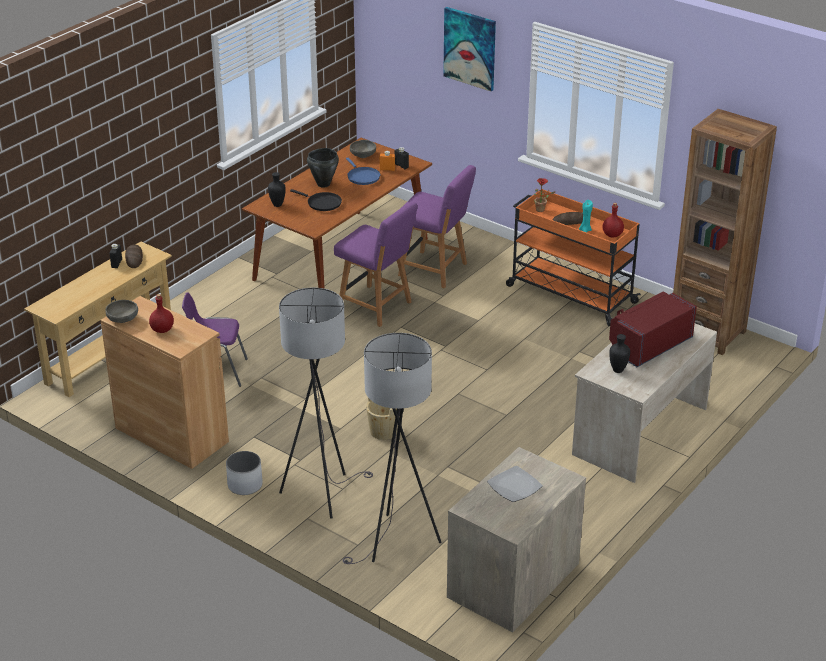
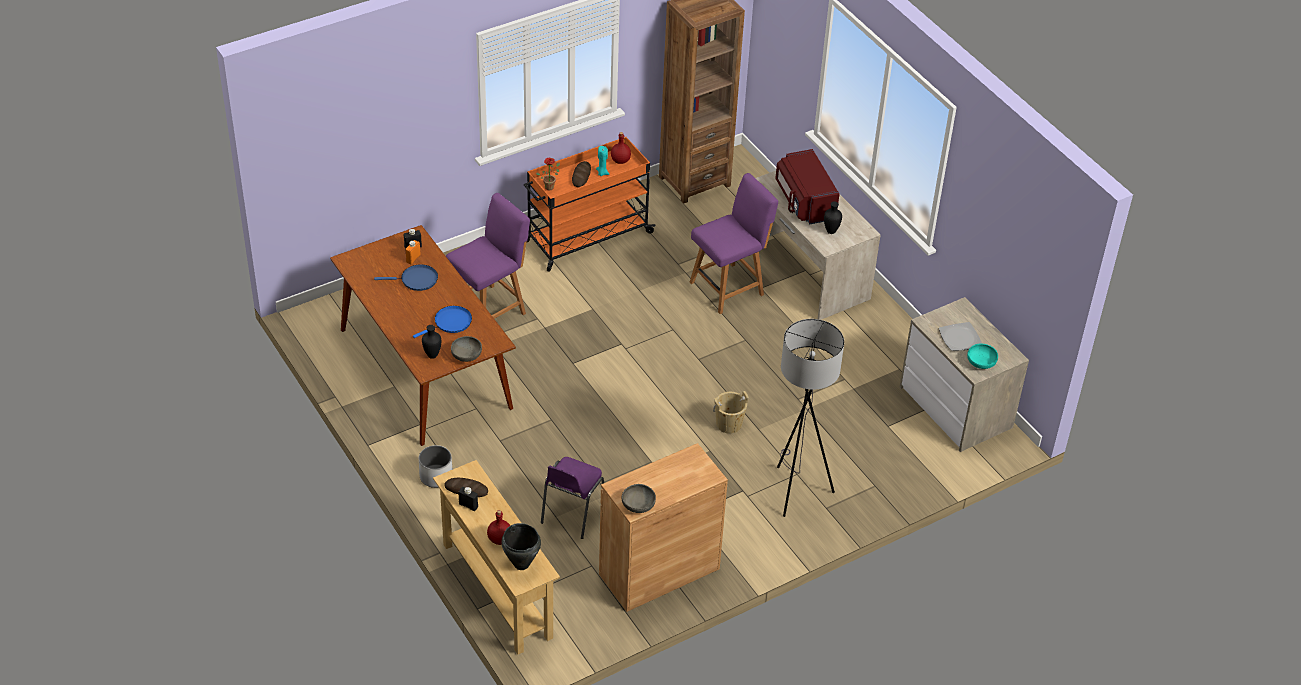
camera: 70 degrees left, 10 degrees up
red bottle [149,294,174,333] -> red bottle moved to [487,510,510,545]
white planter [226,451,263,495] -> white planter moved to [419,445,453,488]
black frying pan [290,189,342,211] -> blue frying pan [413,306,472,338]
black cooking pot [307,148,339,188] -> black cooking pot moved to [502,523,541,570]
purple chair [334,202,417,327] -> purple chair moved to [690,173,778,314]
grey floor lamp [343,333,441,564] -> none
grey bowl [350,140,376,158] -> grey bowl moved to [451,336,482,362]
picture [443,7,496,91] -> none
none -> turquoise bowl [967,344,998,369]

